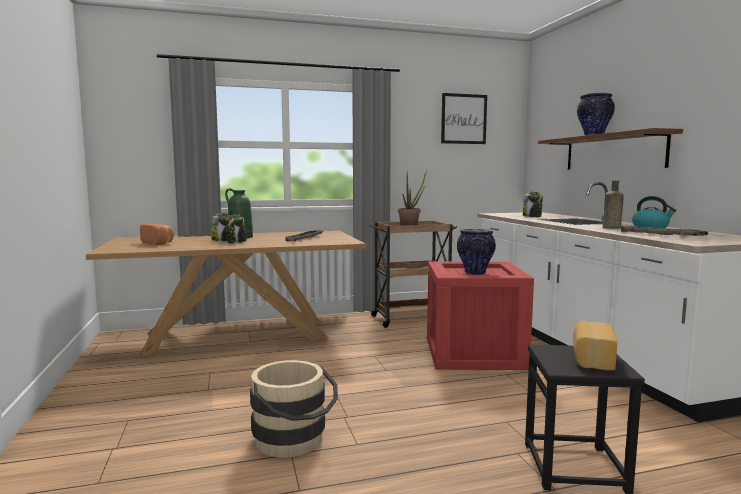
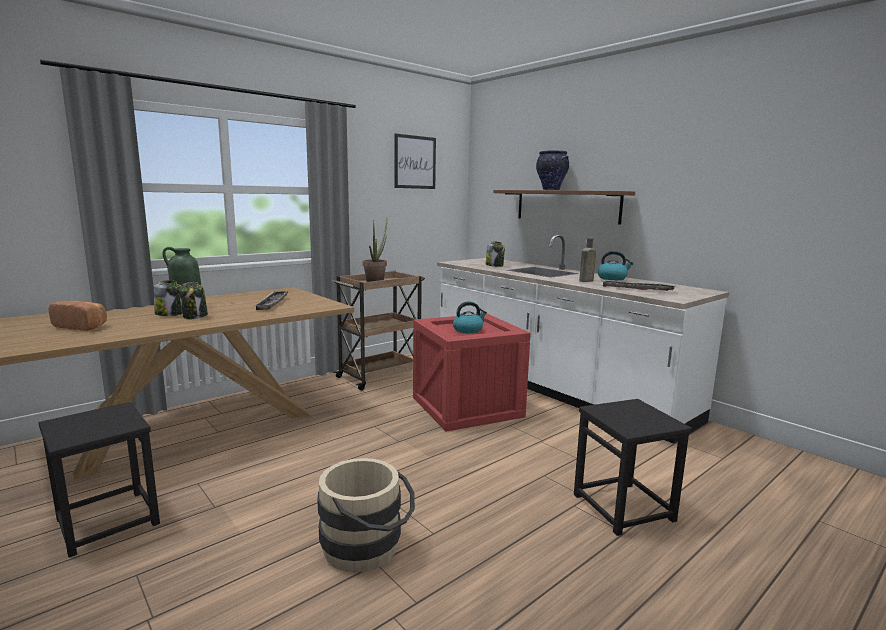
camera: 25 degrees left, 5 degrees up
vase [457,229,496,275] -> kettle [453,301,487,333]
bread [573,321,617,371] -> none
none -> black stool [39,402,160,558]

